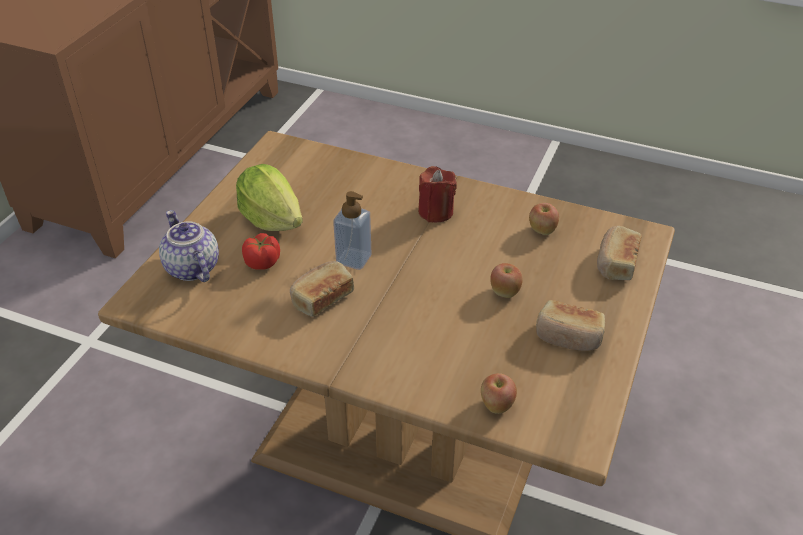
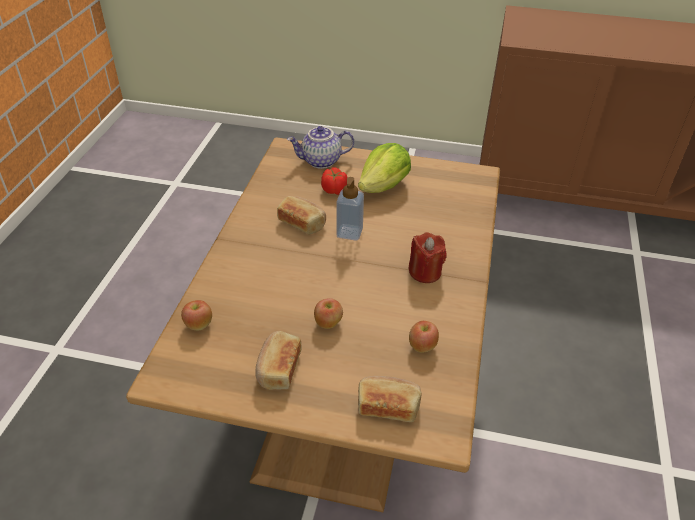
camera: 80 degrees right, 0 degrees up
teapot [159,210,219,282] -> teapot turned 150 degrees counterclockwise [287,126,354,169]

